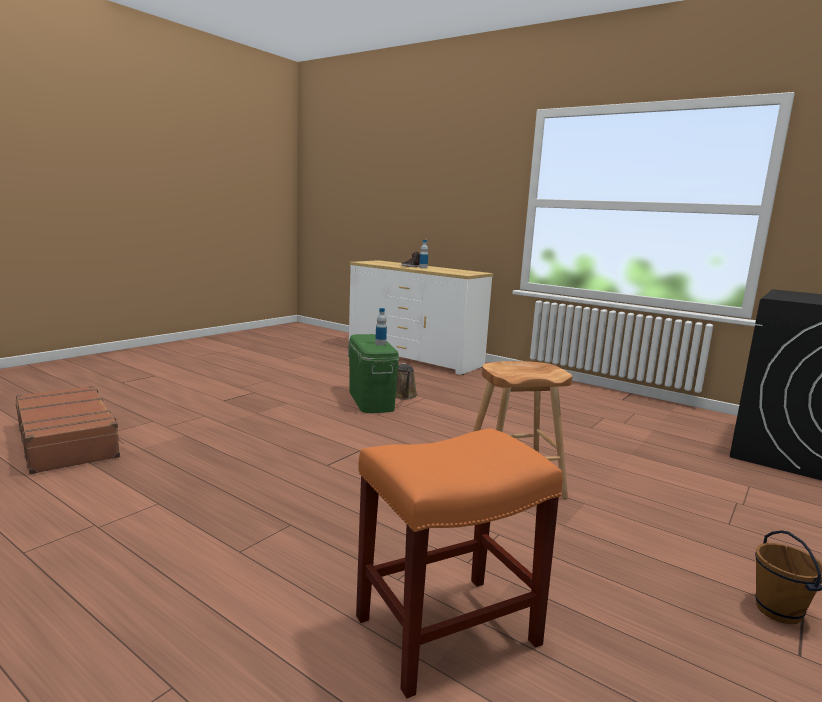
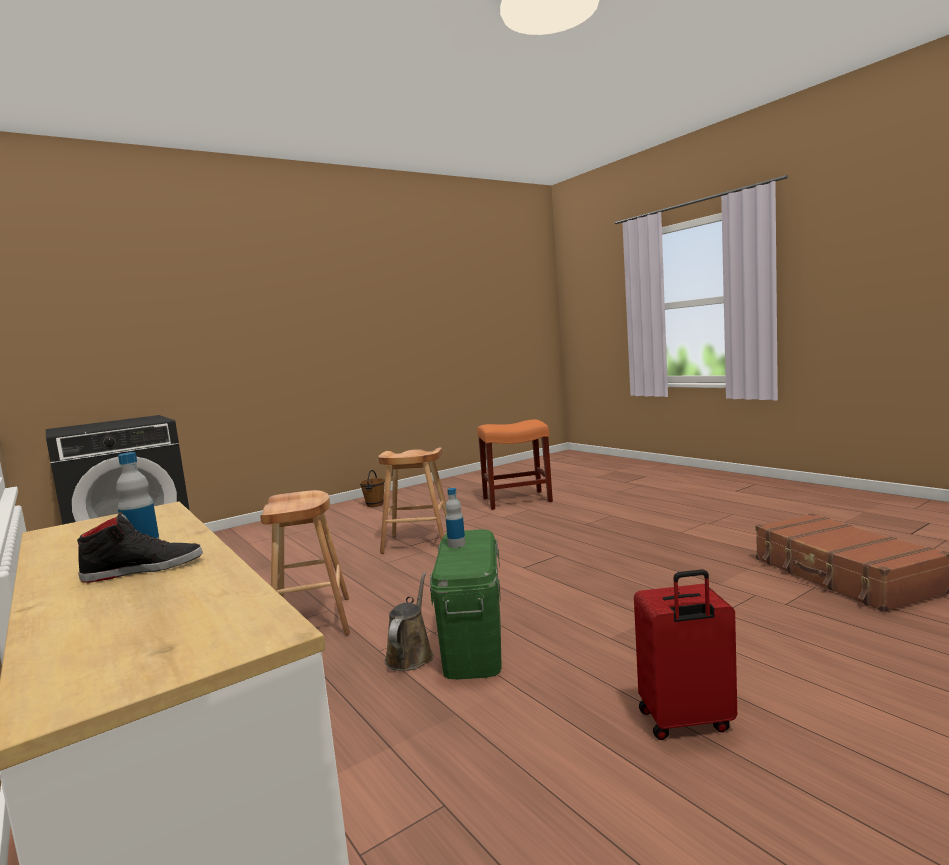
camera: 160 degrees left, 5 degrees down
none -> brown stool [260,490,350,635]
none -> red suitcase [634,569,737,740]

